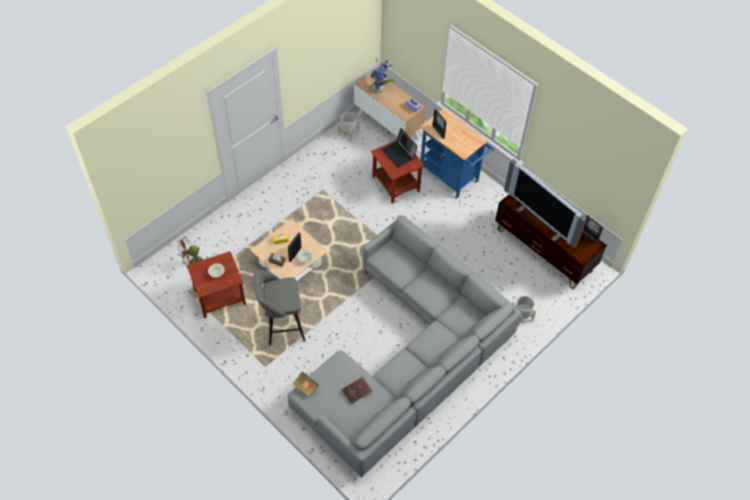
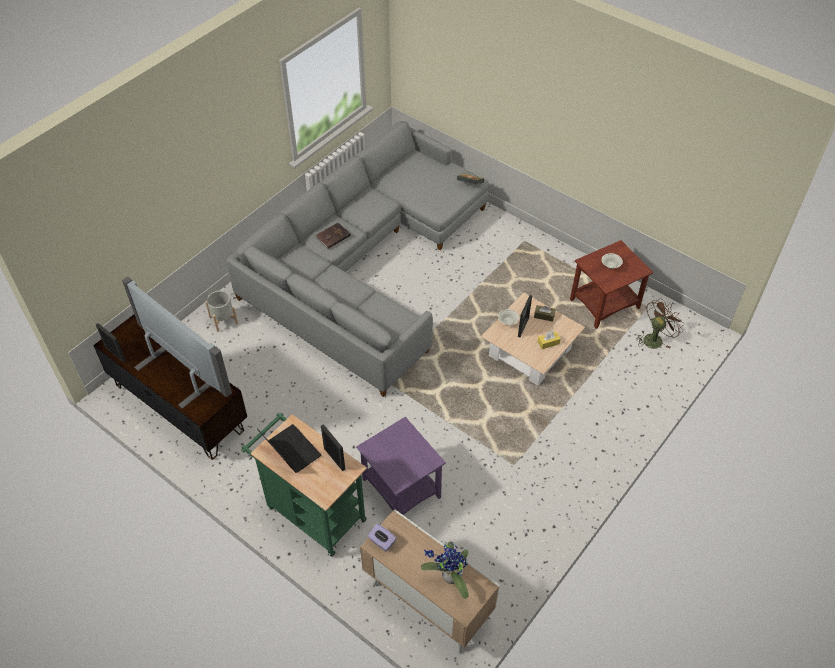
camera: 175 degrees right, 5 degrees down
grey stool [253,270,306,346] -> none
grey planter [338,112,359,141] -> none
brown book [341,377,373,404] -> brown book moved to [314,223,351,249]
brown side table [371,141,425,204] -> purple side table [356,417,446,515]
laptop [382,128,418,167] -> laptop moved to [257,424,322,473]
blue cart [420,108,494,198] -> green cart [241,413,367,557]

